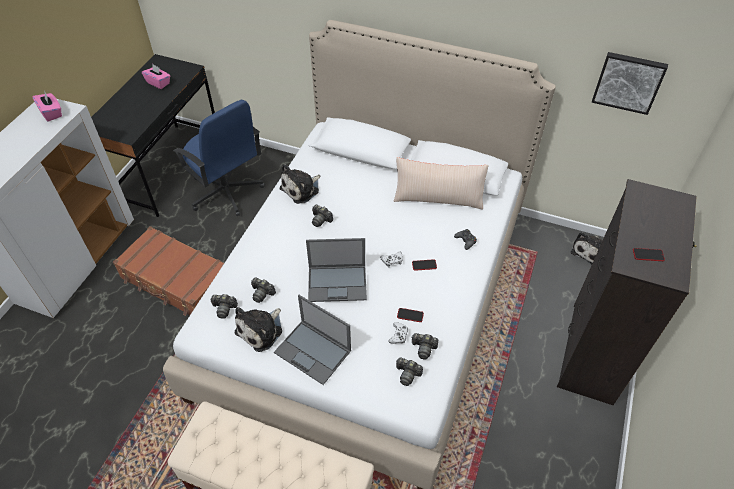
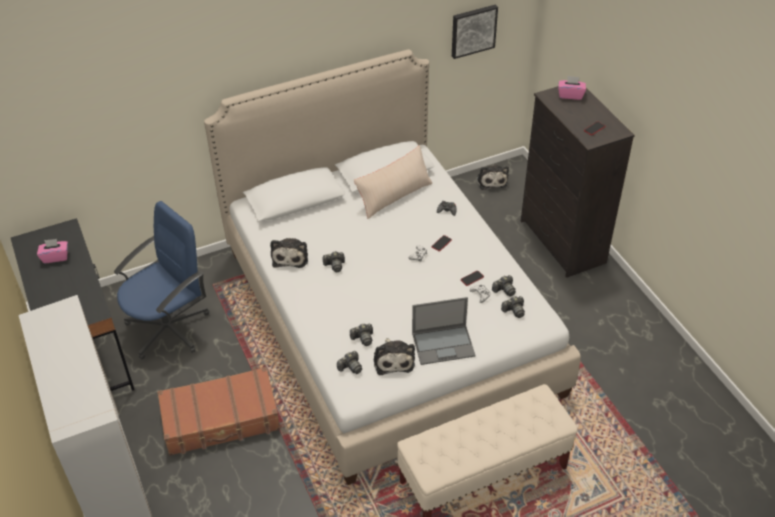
camera: 45 degrees left, 5 degrees down
pink tissue box [32,92,62,122] -> pink tissue box moved to [558,76,586,100]
blue office chair [173,100,265,216] -> blue office chair turned 45 degrees counterclockwise [114,201,209,359]
laptop [306,238,367,302] -> none

